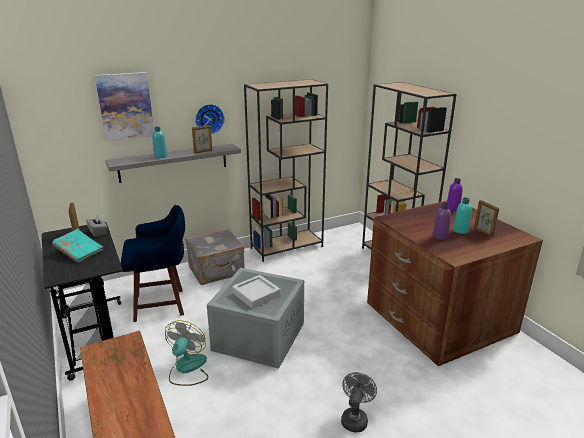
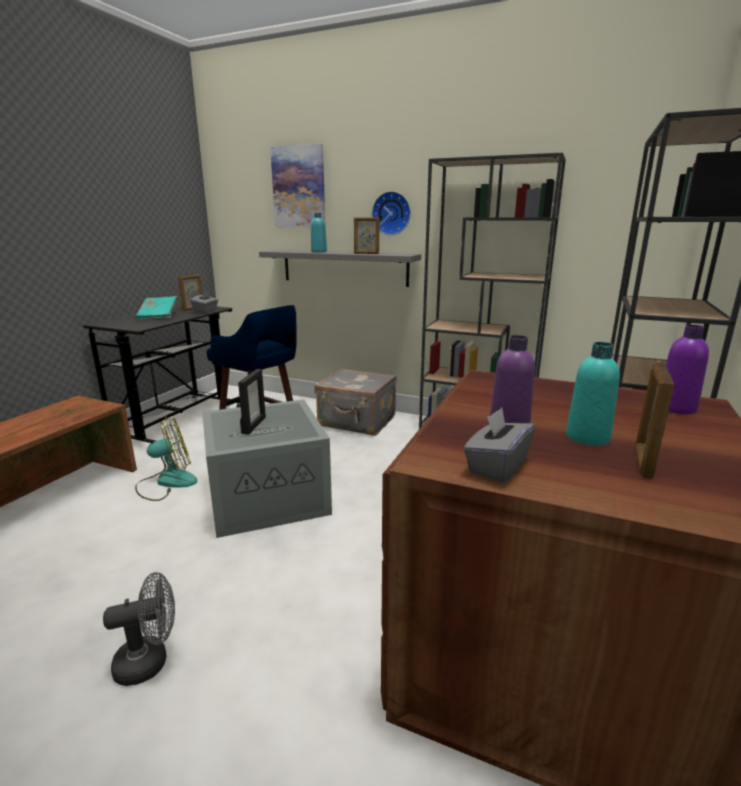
camera: 50 degrees right, 5 degrees down
grey tray [232,275,280,309] -> picture frame [238,369,266,435]
none -> grey tissue box [463,407,535,483]

